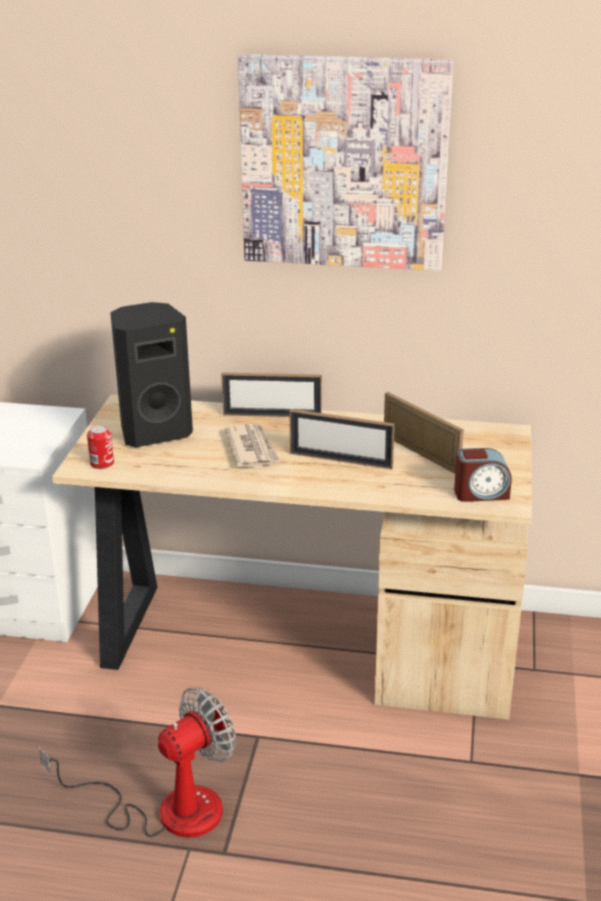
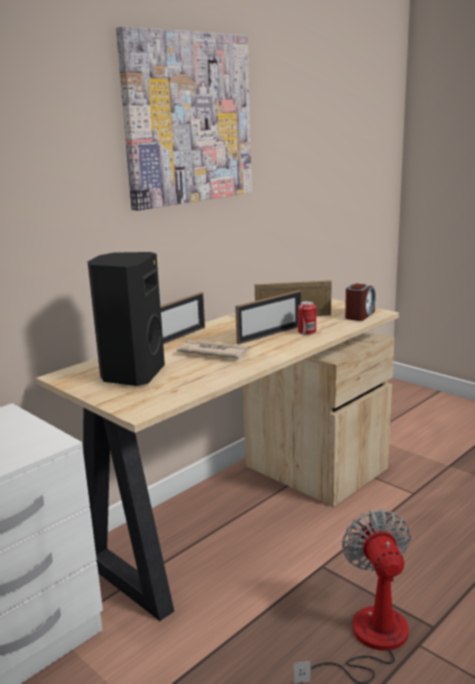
camera: 55 degrees left, 10 degrees down
can [87,425,114,469] -> can moved to [298,301,316,335]

